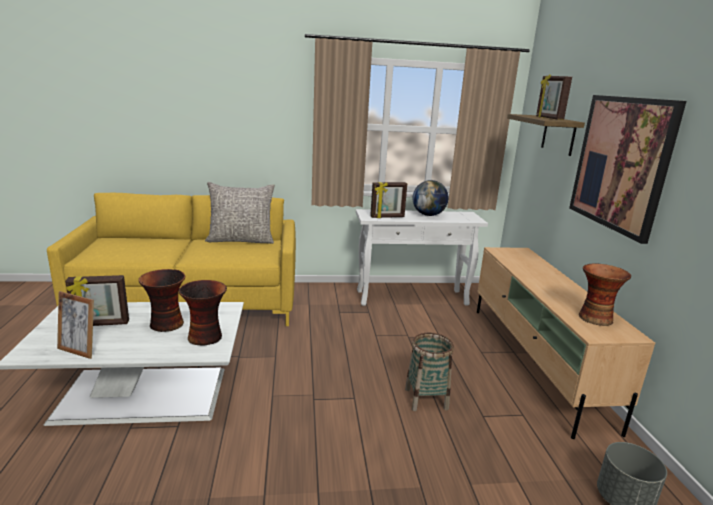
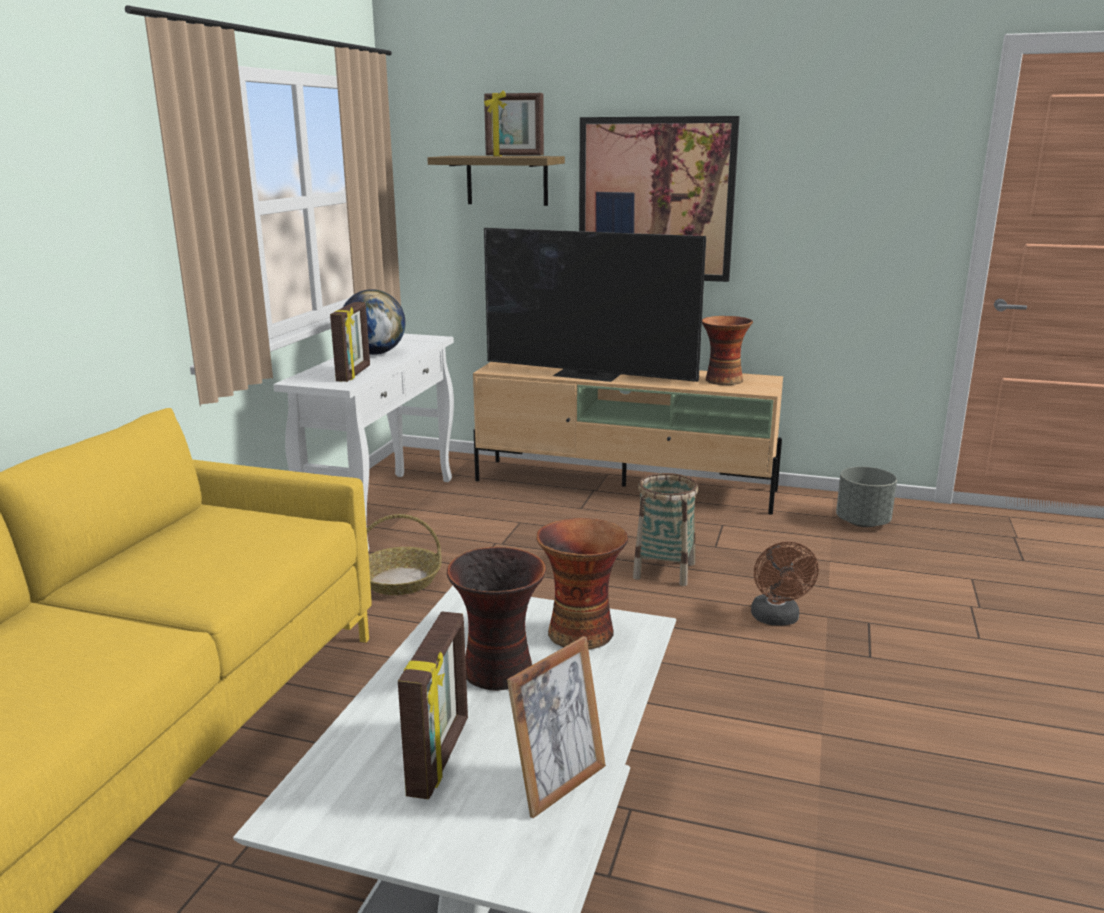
camera: 65 degrees left, 0 degrees up
grey pillow [205,182,275,244] -> none
none -> basket [367,514,442,595]
none -> television [484,228,706,382]
none -> brown fan [751,541,819,626]

